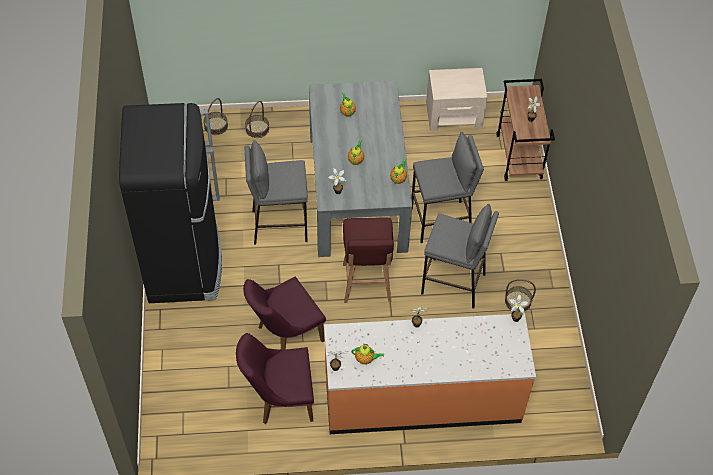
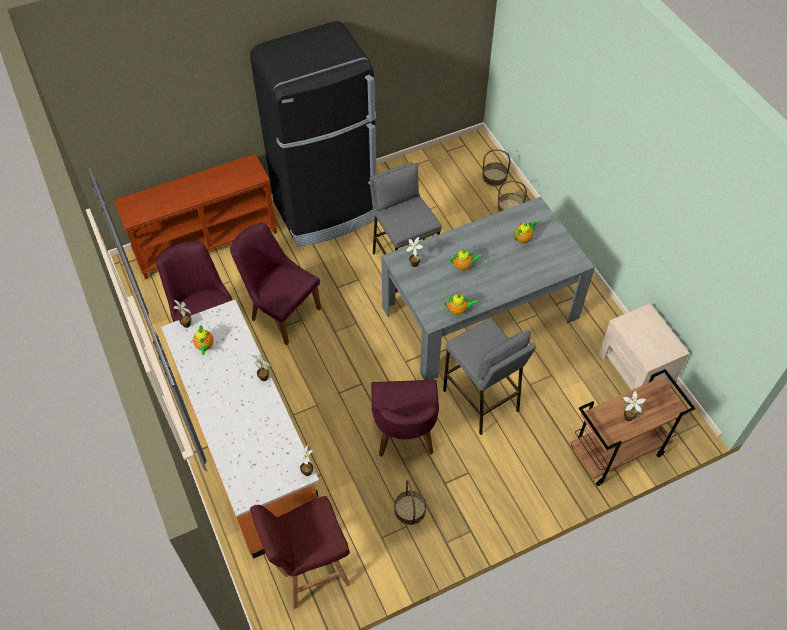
camera: 70 degrees right, 0 degrees up
red stool [343,217,394,303] -> red stool moved to [250,496,350,609]
grey stool [421,204,499,308] -> purple chair [371,380,439,457]
none -> brown console table [114,154,277,280]

